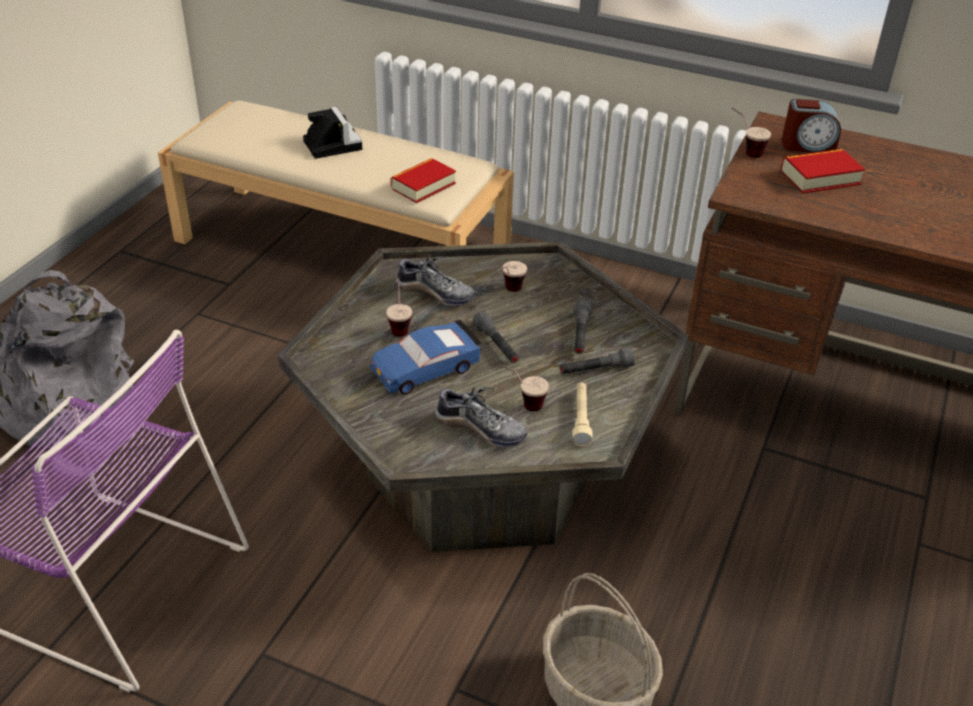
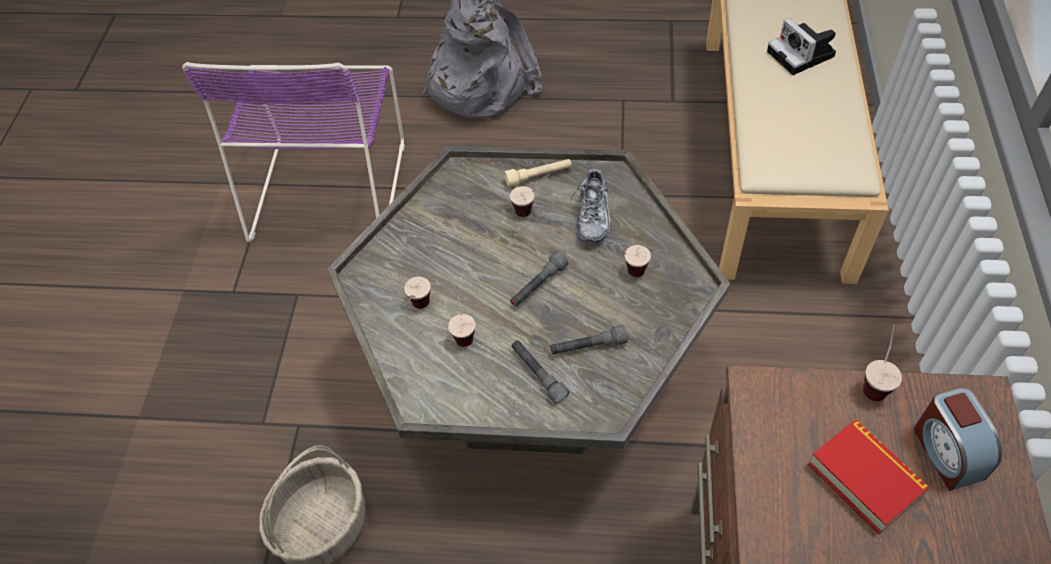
camera: 75 degrees right, 15 degrees up
camera [303,107,362,159] -> camera turned 105 degrees clockwise [767,18,836,75]
blue toy car [370,320,482,394] -> none
book [390,158,456,203] -> none
shoe [436,387,527,448] -> cup [404,277,431,309]
beige flashlight [572,383,593,446] -> beige flashlight moved to [504,159,572,187]

